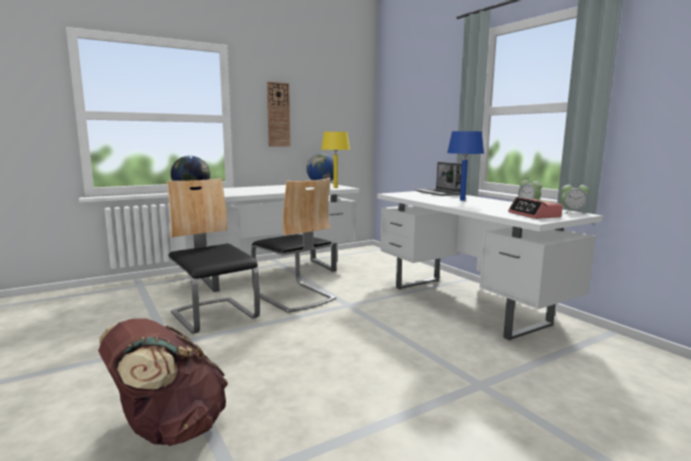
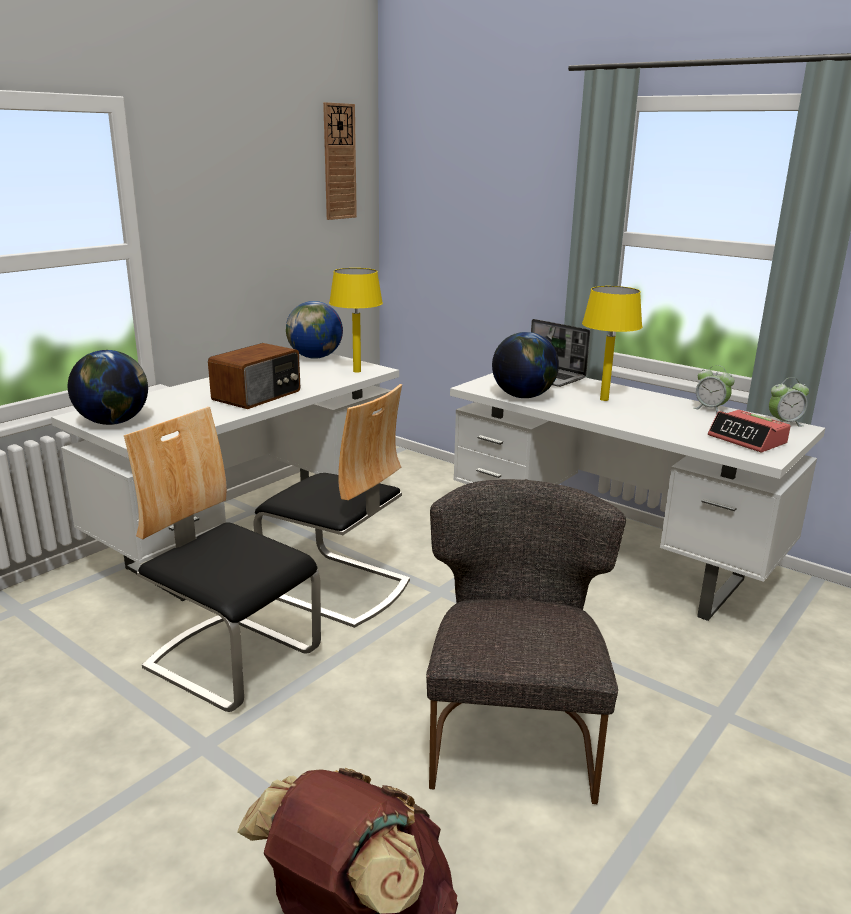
camera: 20 degrees left, 10 degrees up
wall clock [267,81,291,146] -> wall clock moved to [323,102,357,220]
blue table lamp [447,131,484,201] -> yellow table lamp [582,286,642,401]
none -> radio [208,343,300,409]
none -> grey chair [426,479,626,804]
none -> globe [492,332,559,398]

